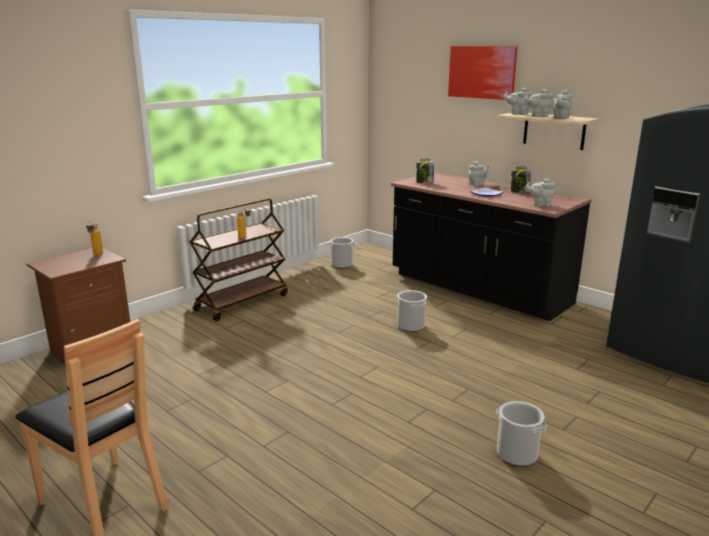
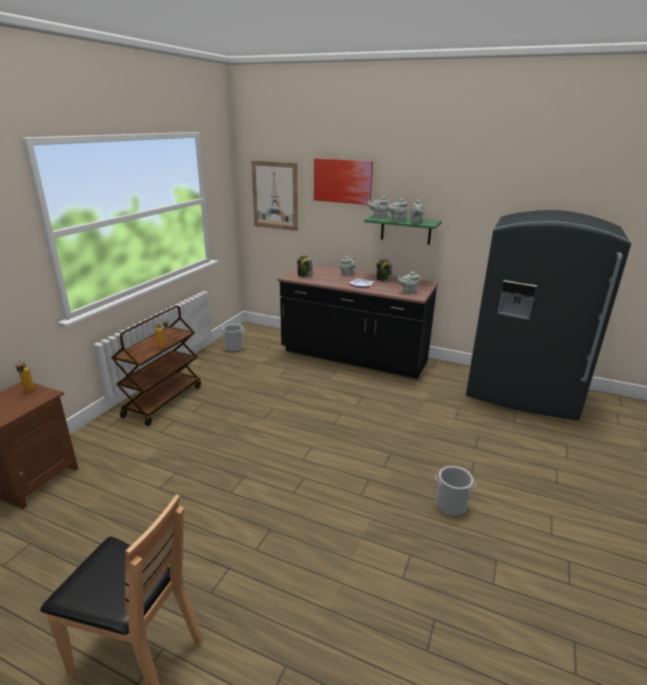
camera: 20 degrees left, 5 degrees up
bucket [397,290,427,332] -> none
beige shelf [497,113,599,150] -> green shelf [364,215,442,245]
none -> picture [251,161,298,231]

